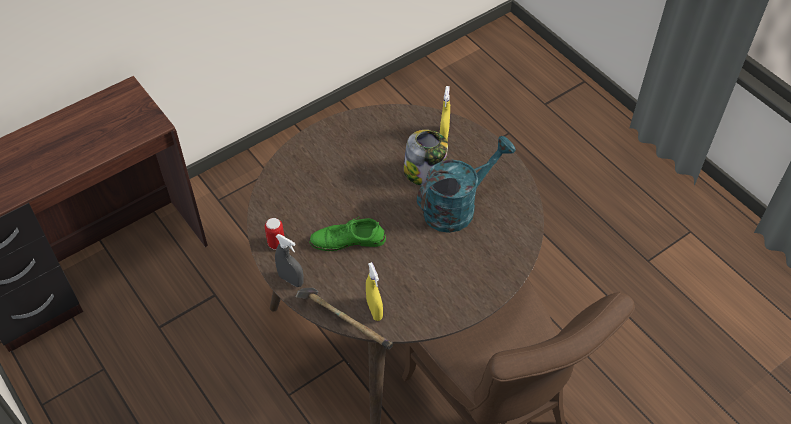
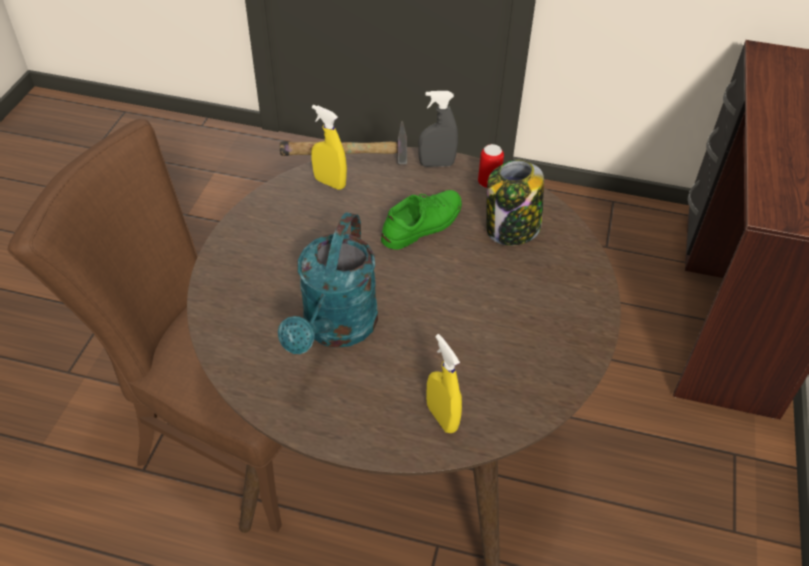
camera: 140 degrees right, 5 degrees down
jar [403,130,448,186] -> jar moved to [486,160,544,246]

